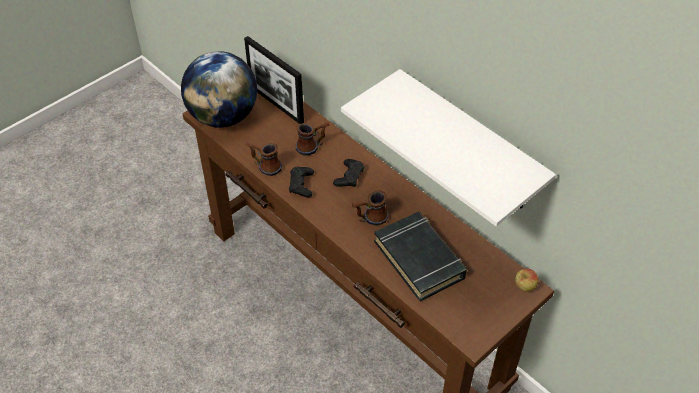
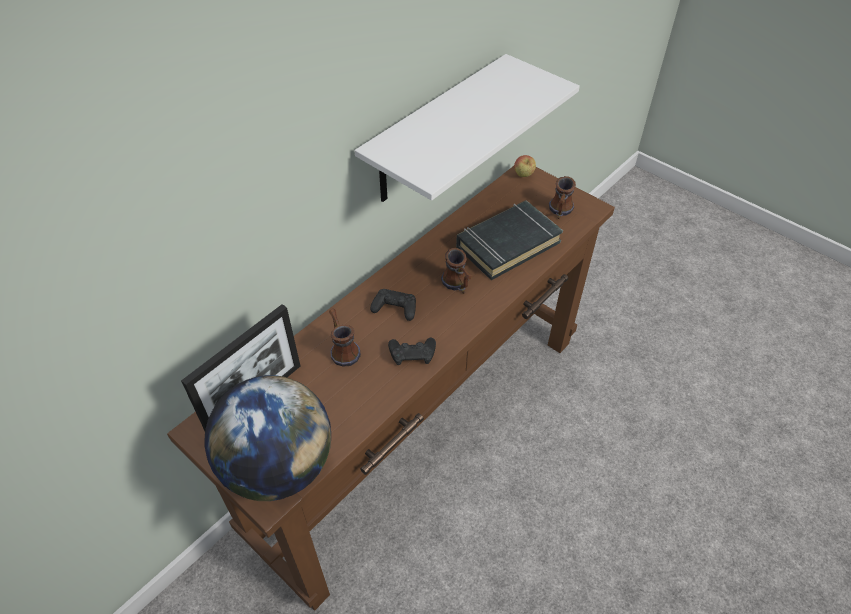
camera: 95 degrees left, 0 degrees up
mug [246,141,282,176] -> mug moved to [549,176,576,219]

